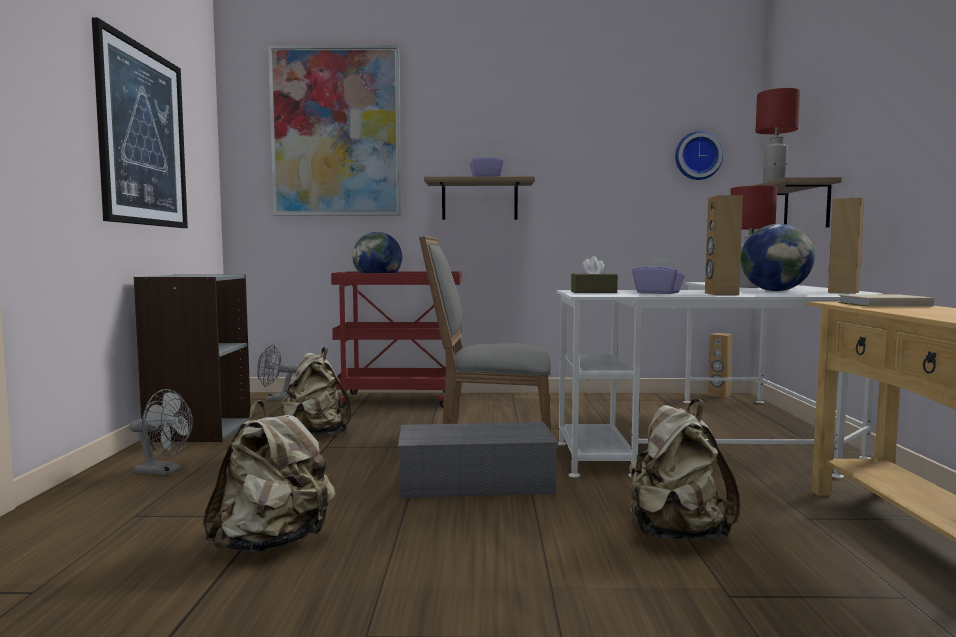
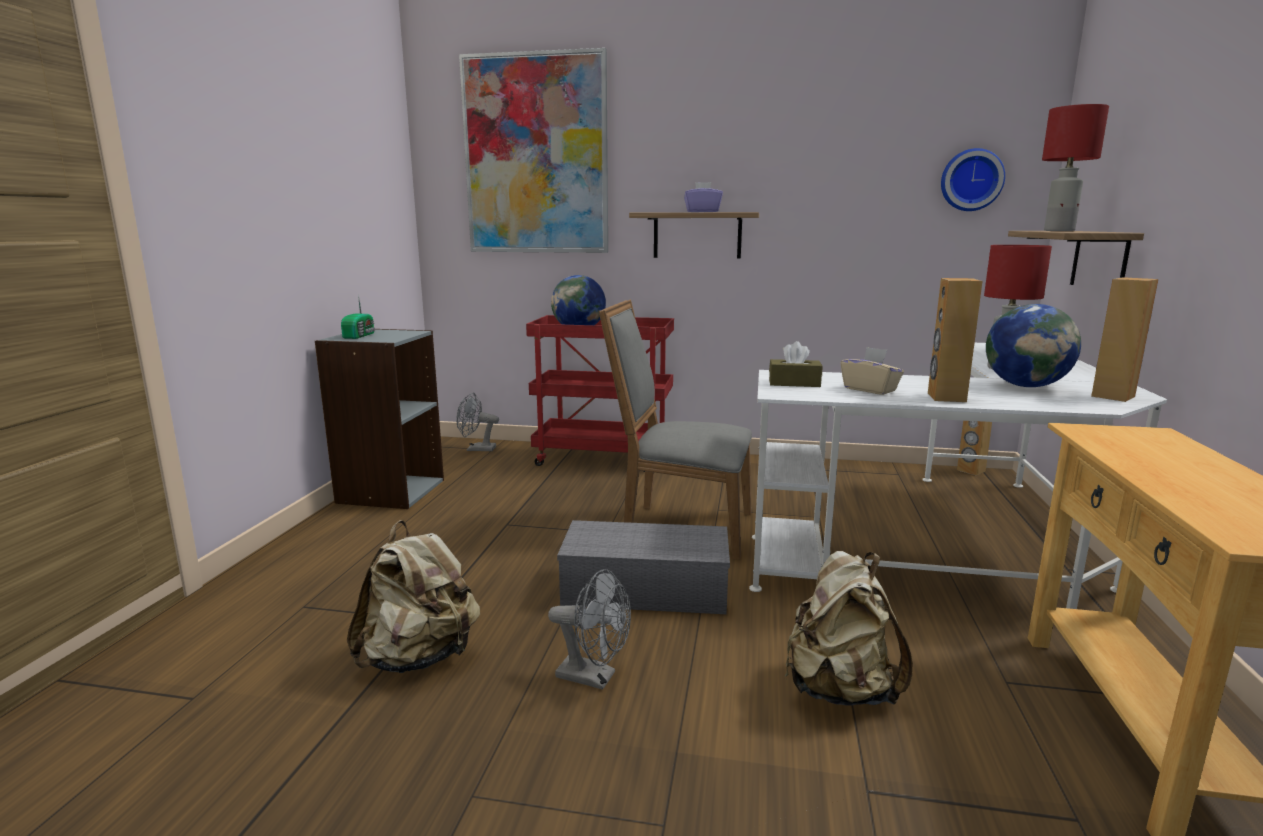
camera: 10 degrees right, 10 degrees up
picture [92,17,188,228] -> none
grey fan [129,389,193,476] -> grey fan moved to [548,569,631,690]
beige backpack [281,347,352,435] -> none
purple tissue box [632,258,685,294] -> beige tissue box [841,347,904,395]
beige book [838,295,934,307] -> none
none -> radio [341,294,375,339]

